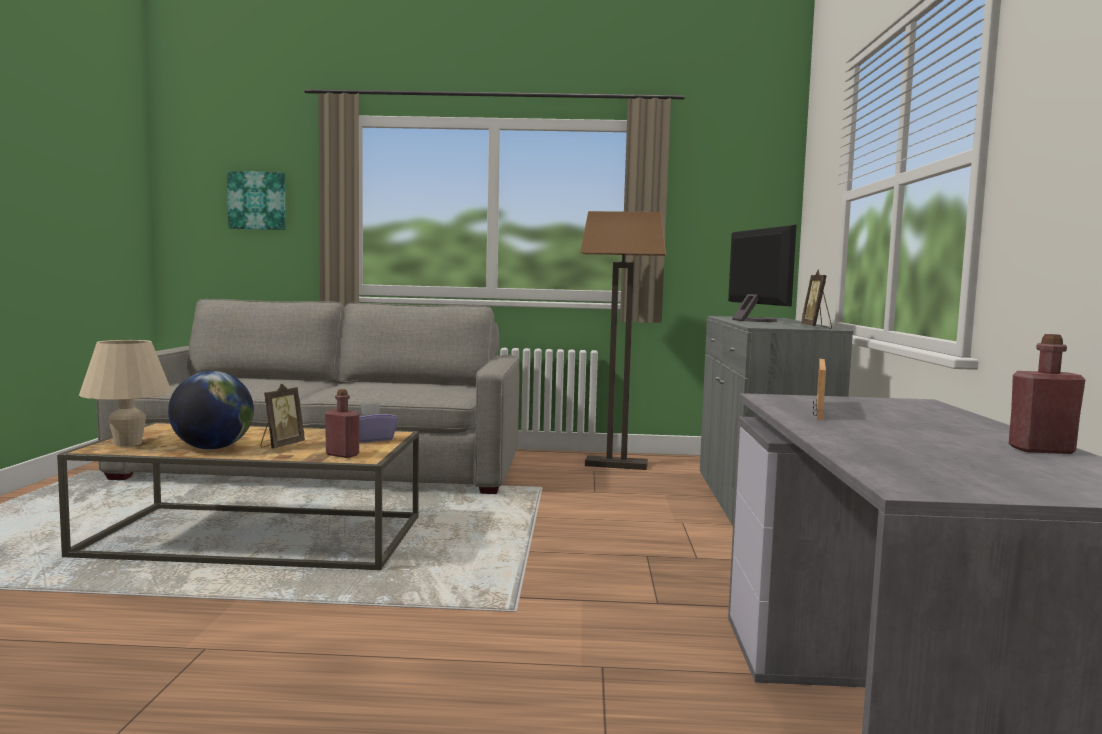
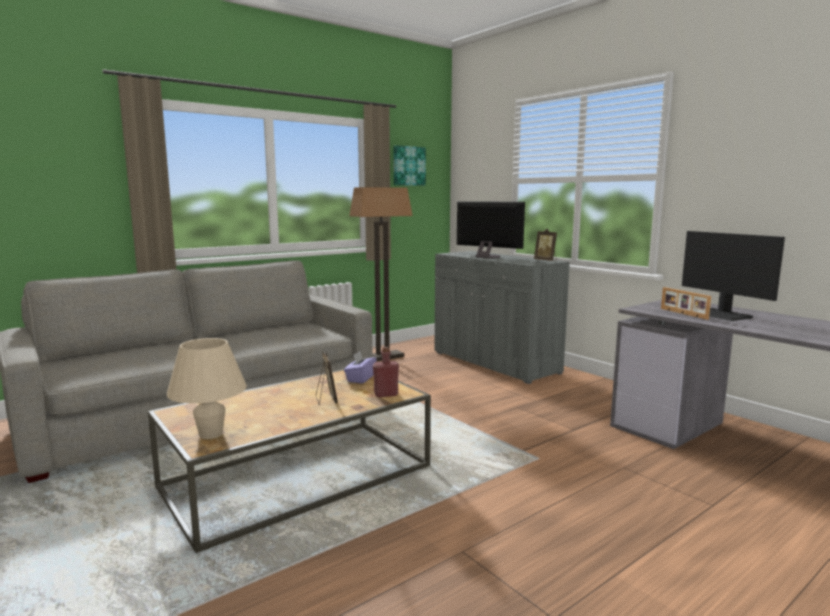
camera: 40 degrees left, 5 degrees up
globe [168,371,254,450] -> none
picture [227,171,286,230] -> picture moved to [393,145,426,186]
red bottle [1009,334,1085,454] -> none
none -> monitor [682,231,785,321]

